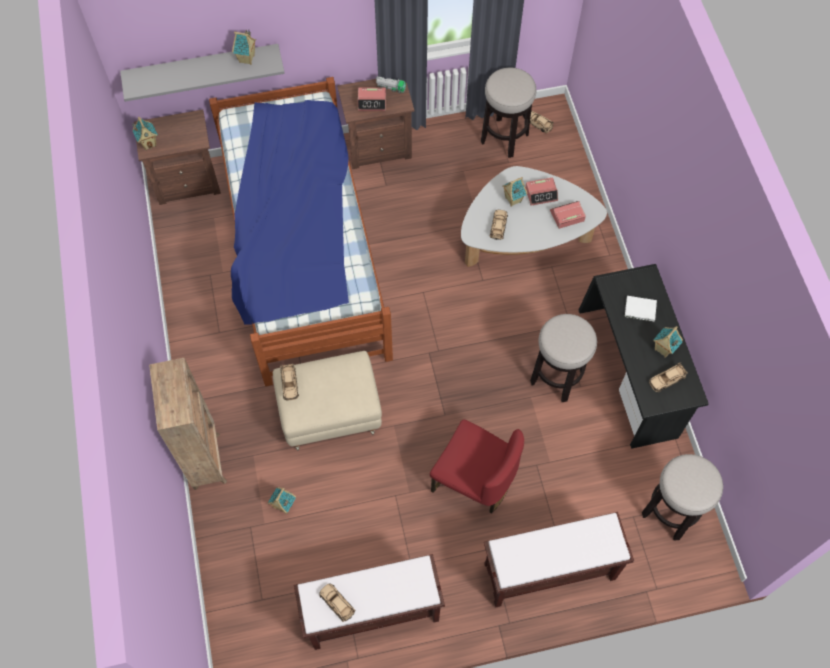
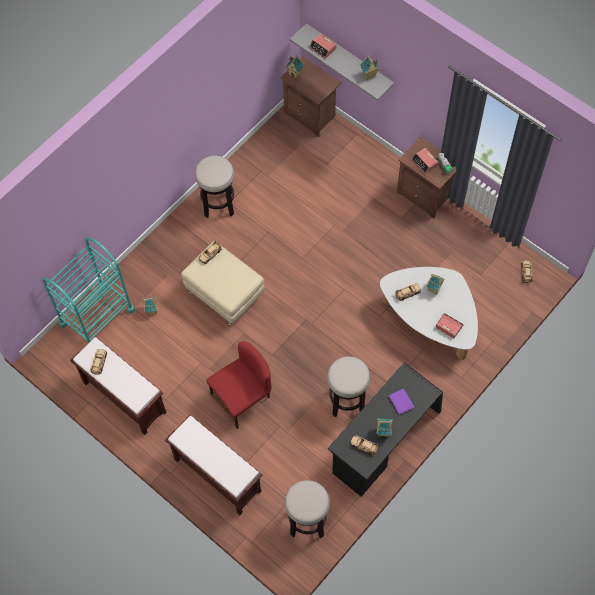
camera: 55 degrees right, 0 degrees up
brown bookcase [149,358,227,490] -> none
bed [209,77,393,386] -> none
red chair [430,419,524,514] -> red chair turned 120 degrees counterclockwise [206,341,272,429]
stool [481,68,536,158] -> stool moved to [195,155,234,218]
alarm clock [525,178,558,205] -> alarm clock moved to [309,34,337,59]
white book [625,296,657,321] -> purple book [389,389,414,415]
none -> turquoise cart [42,237,135,343]

